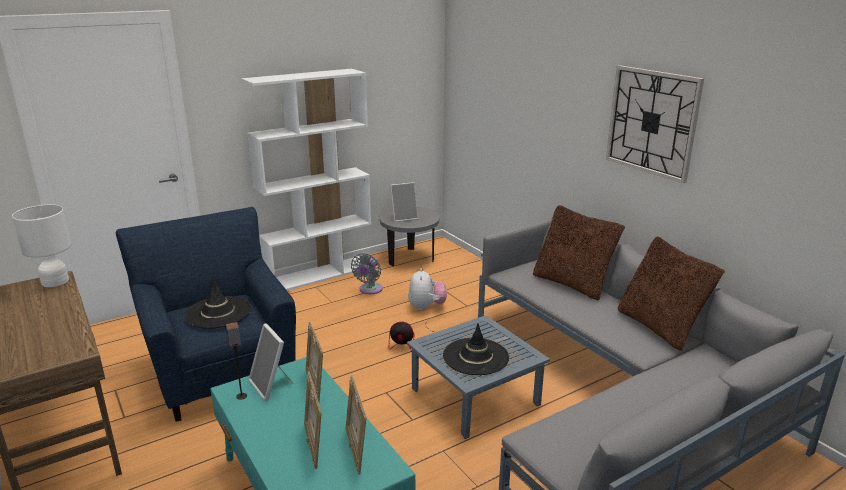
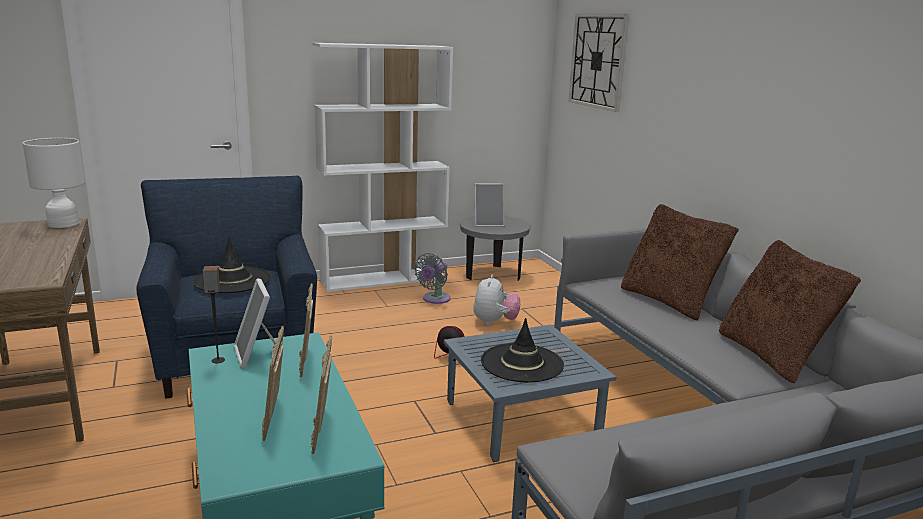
camera: 10 degrees right, 5 degrees down
wall clock [606,65,704,183] -> wall clock moved to [568,14,629,112]

